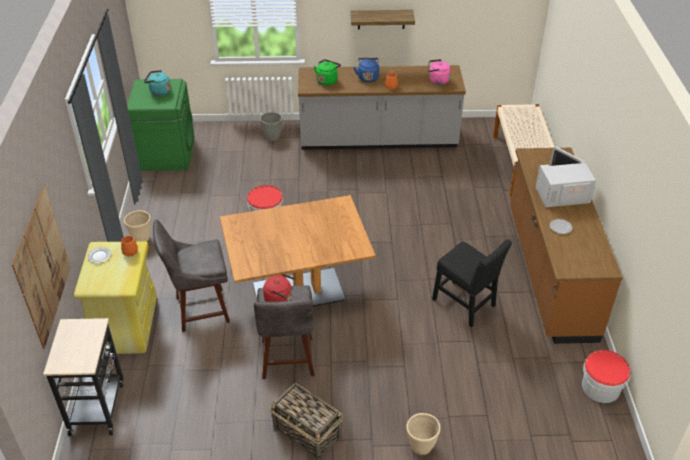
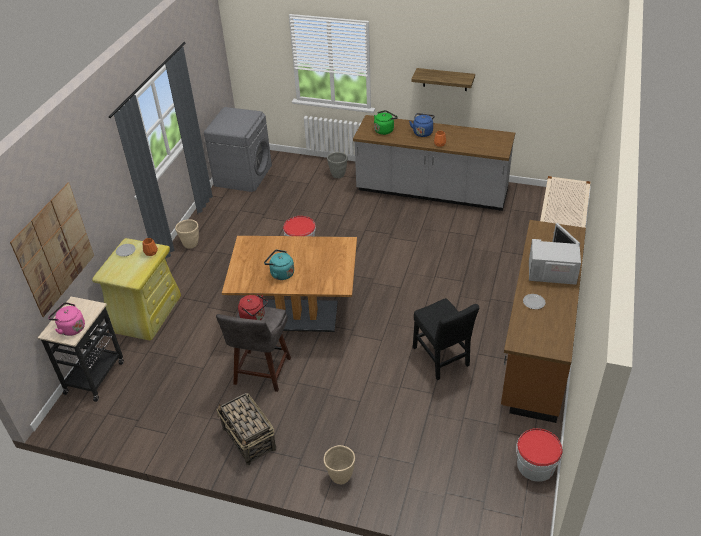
camera: 20 degrees right, 0 degrees up
green washing machine [127,79,195,171] -> grey washing machine [204,107,272,192]
turquoise kettle [144,70,171,96] -> turquoise kettle moved to [264,250,294,280]
grey stool [153,220,230,332] -> none
pink kettle [428,59,451,85] -> pink kettle moved to [48,302,85,336]

